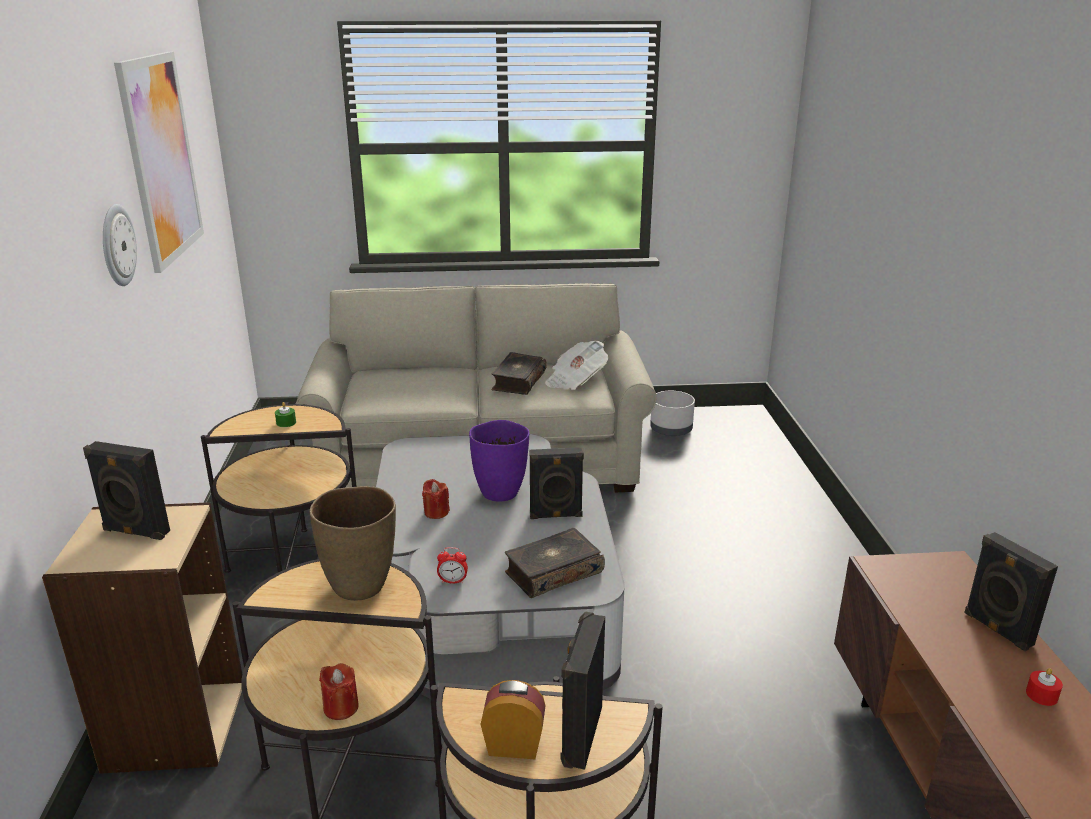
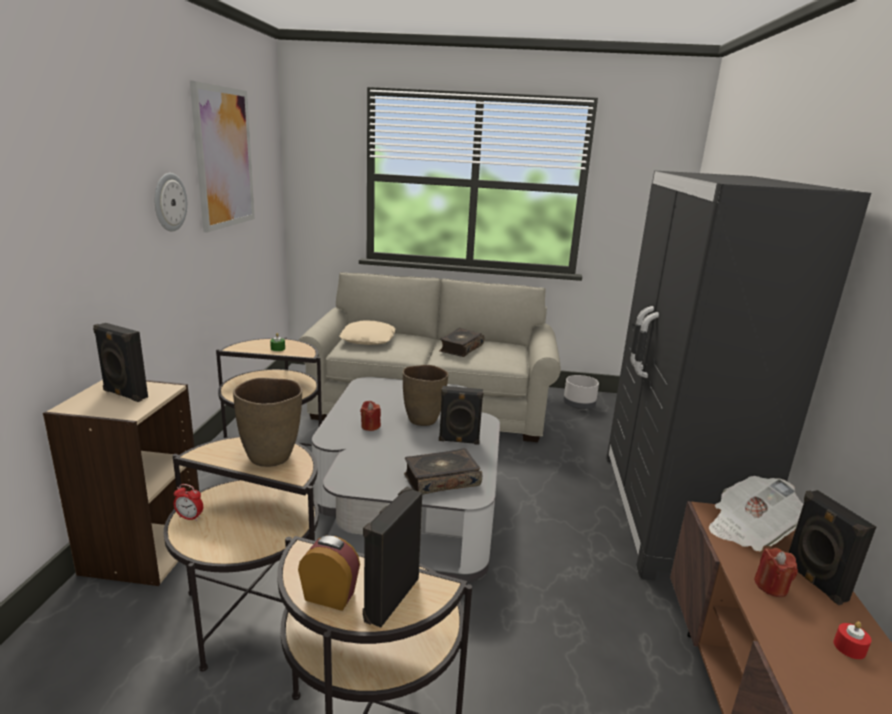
camera: 10 degrees right, 5 degrees down
red candle [319,663,359,720] -> red candle moved to [754,548,798,597]
alarm clock [437,547,468,584] -> alarm clock moved to [174,484,203,521]
purple vase [469,420,530,502] -> brown vase [403,365,449,426]
newspaper [545,341,608,390] -> newspaper moved to [709,476,803,552]
none -> beige pillow [339,321,396,345]
none -> black cabinet [606,171,871,581]

